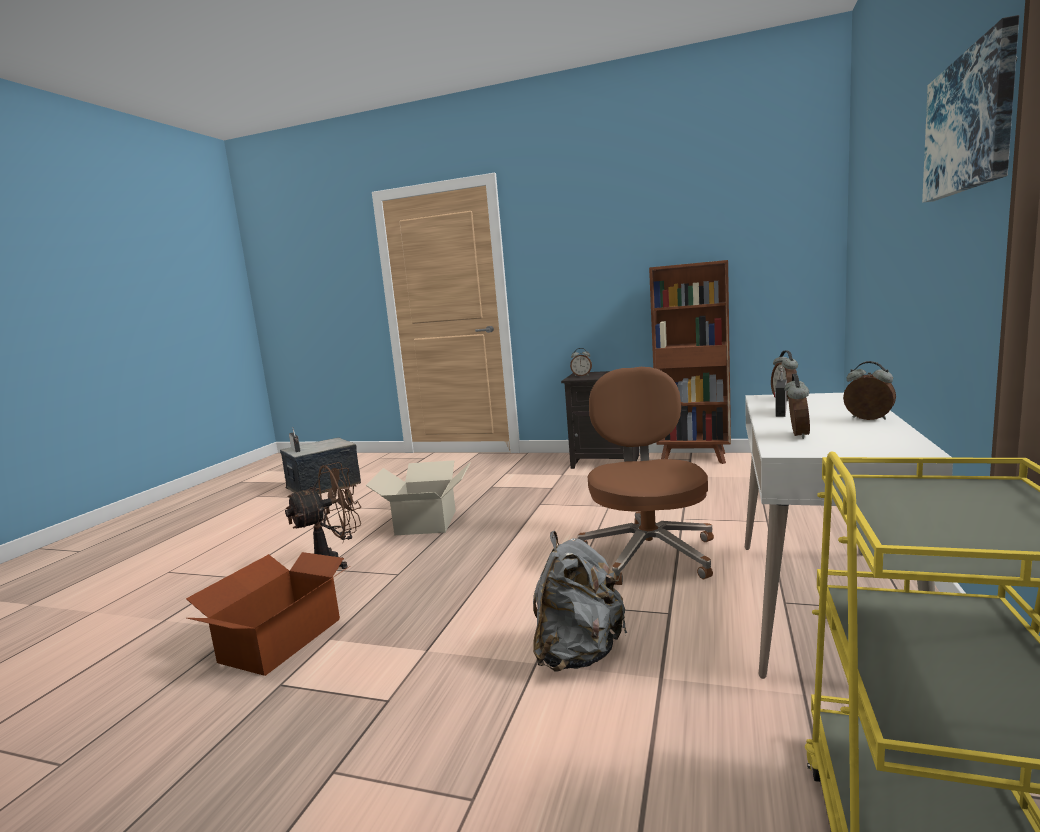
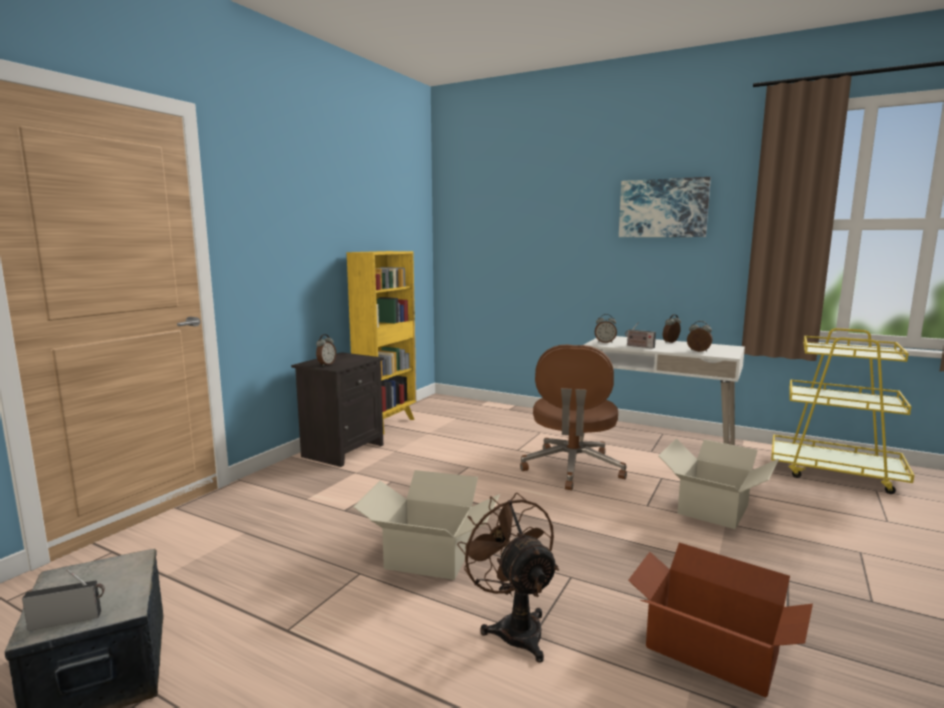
camera: 80 degrees left, 0 degrees up
grey backpack [533,531,627,672] -> cardboard box [658,439,779,529]
brown office chair [578,367,714,585] -> brown office chair turned 90 degrees counterclockwise [520,344,627,490]
brown bookcase [649,260,731,464] -> yellow bookcase [347,251,416,434]

